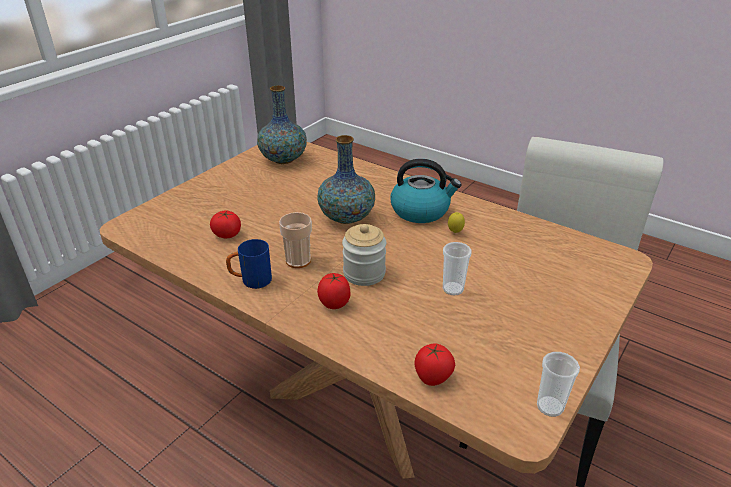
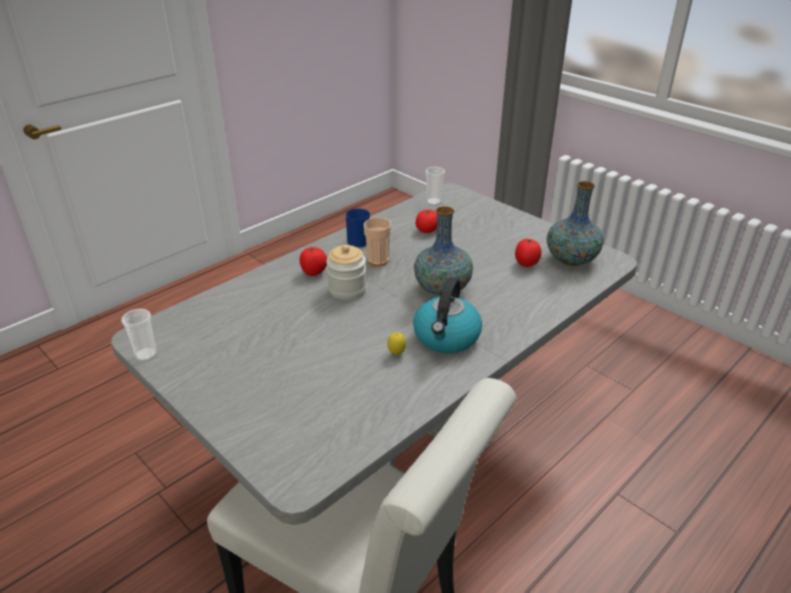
camera: 100 degrees right, 0 degrees up
brown dining table [99,142,653,479] -> grey dining table [111,183,637,525]
tomato [414,343,455,386] -> tomato moved to [515,238,542,267]
cup [443,242,472,296] -> cup moved to [425,167,445,205]

